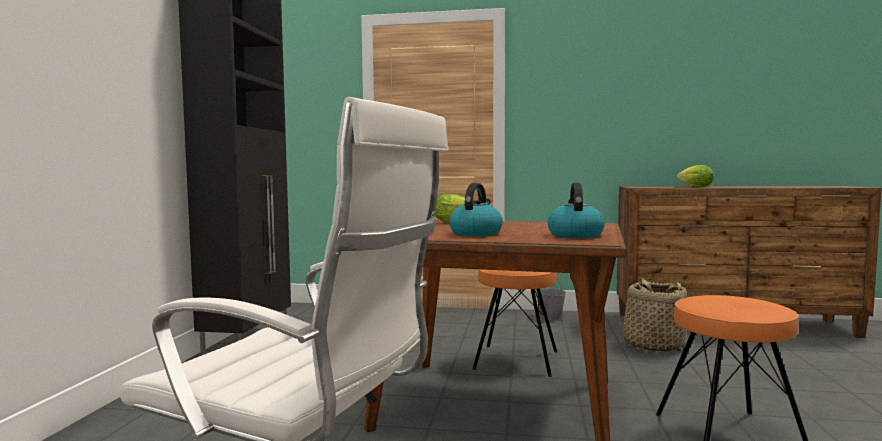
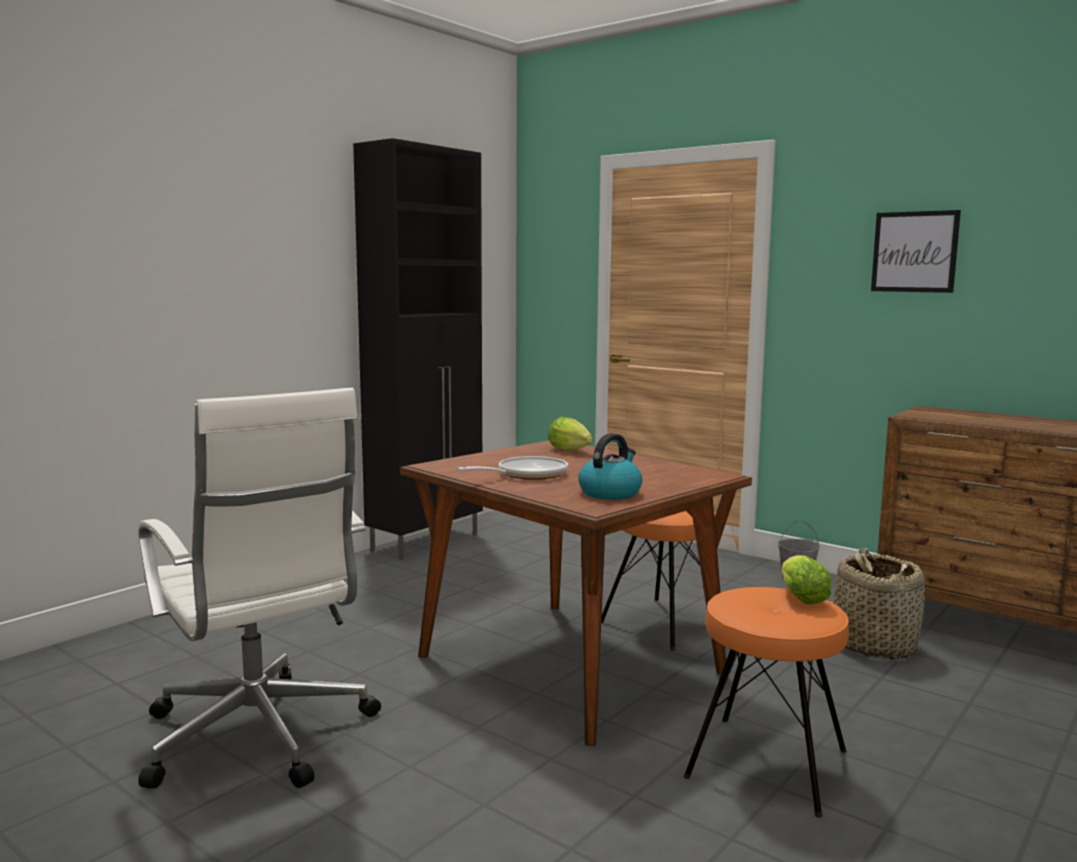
camera: 30 degrees right, 5 degrees up
kettle [449,183,503,236] -> frying pan [457,456,568,480]
lettuce [677,165,714,187] -> lettuce moved to [782,555,831,605]
none -> picture [871,210,961,293]

